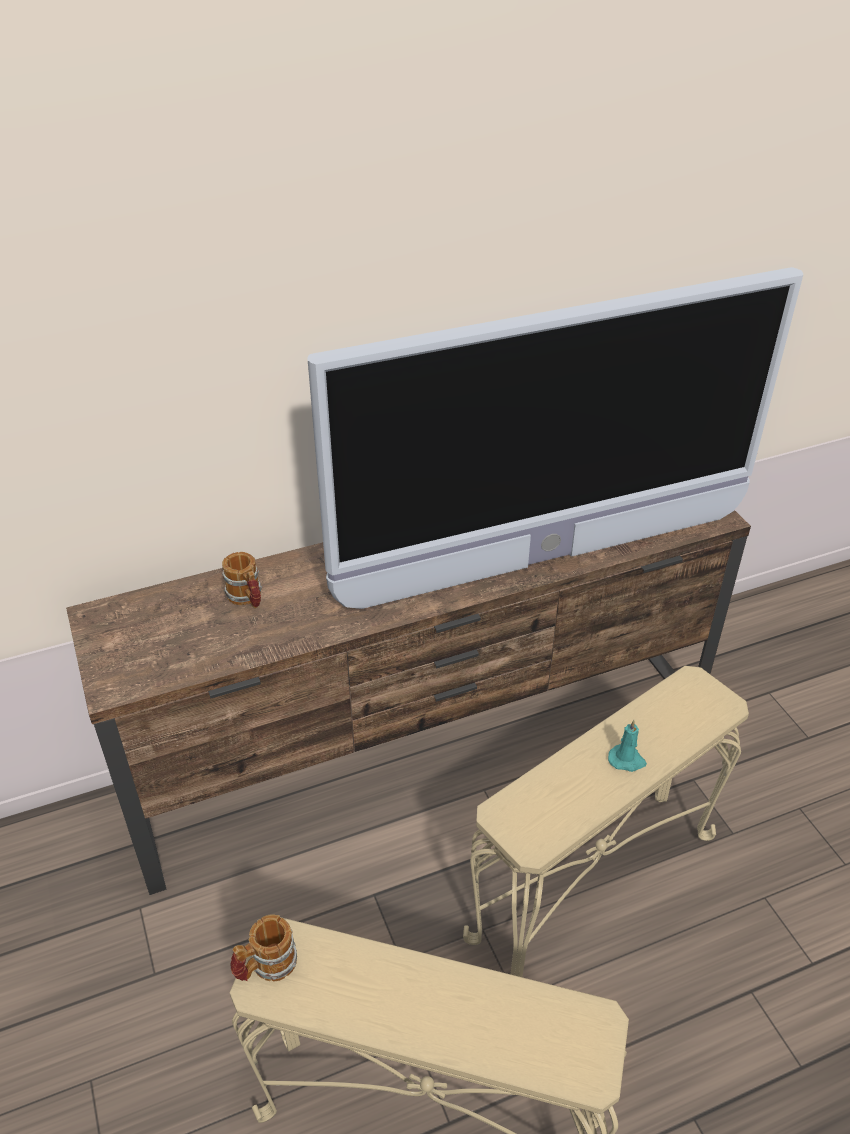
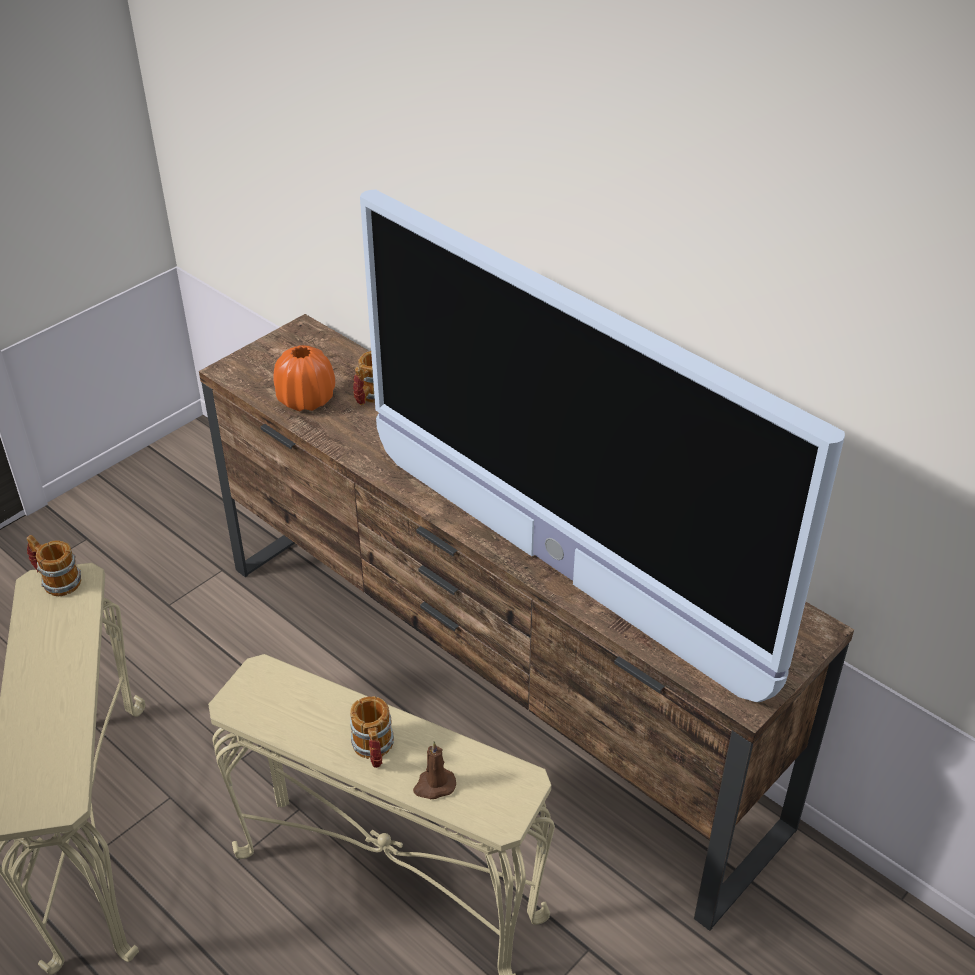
camera: 65 degrees right, 0 degrees up
turquoise candle [608,720,647,772] -> mug [350,696,394,768]
none -> orange vase [273,345,335,412]
none -> brown candle [413,741,456,799]

